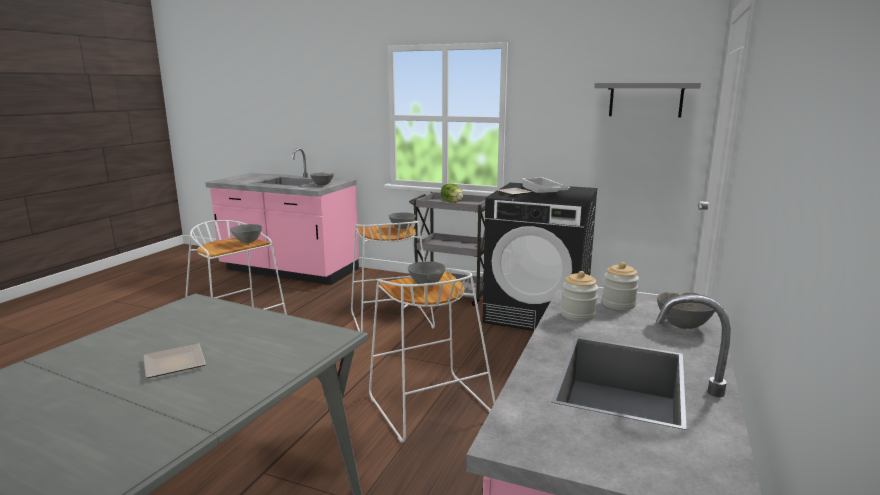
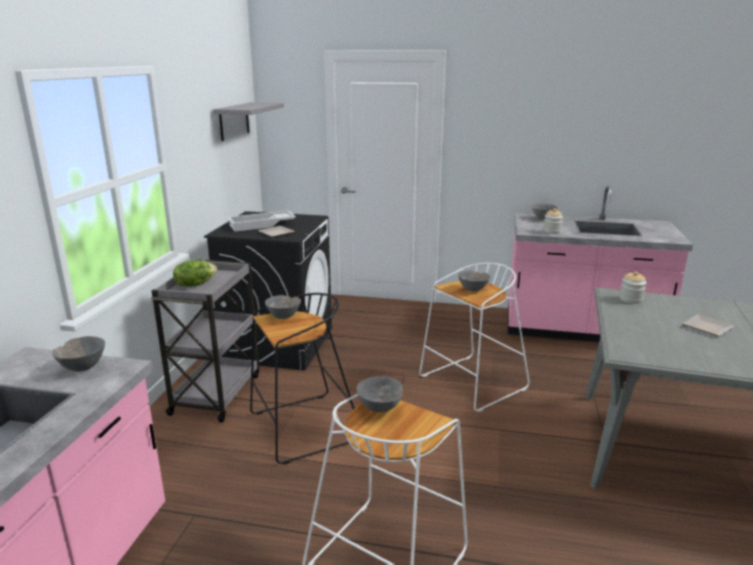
camera: 100 degrees left, 5 degrees up
white stool [351,221,435,332] -> black stool [250,293,354,465]
jar [602,262,639,310] -> jar moved to [620,271,646,304]

